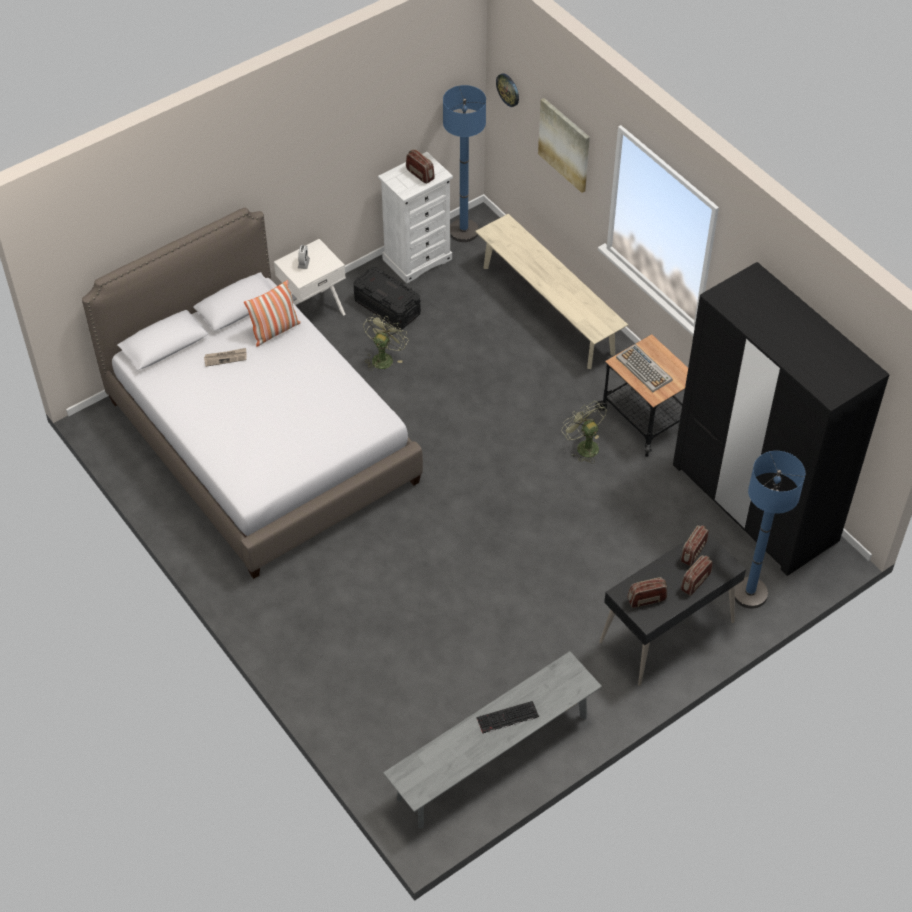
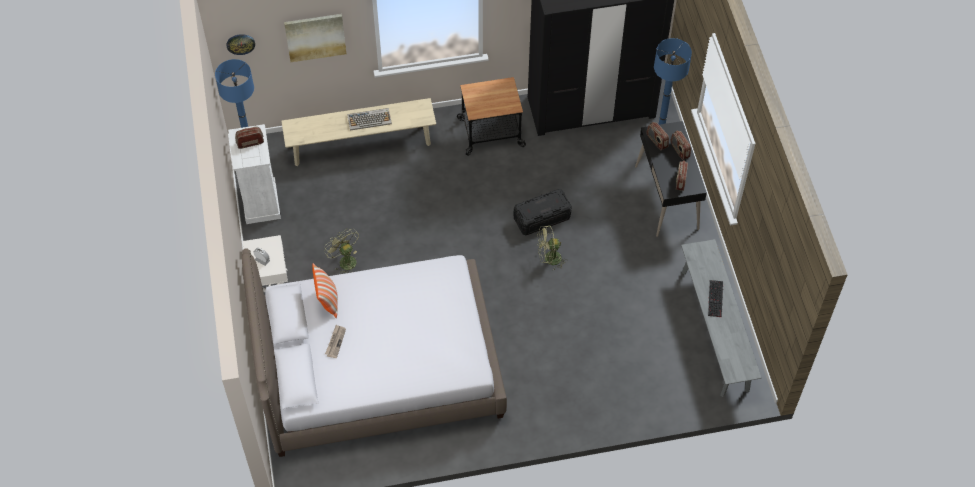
camera: 65 degrees left, 5 degrees up
black storage box [353,267,421,329] -> black storage box moved to [514,189,572,235]
green fan [561,403,607,463] -> green fan moved to [537,225,565,270]
keyboard [616,344,672,392] -> keyboard moved to [347,108,392,131]

